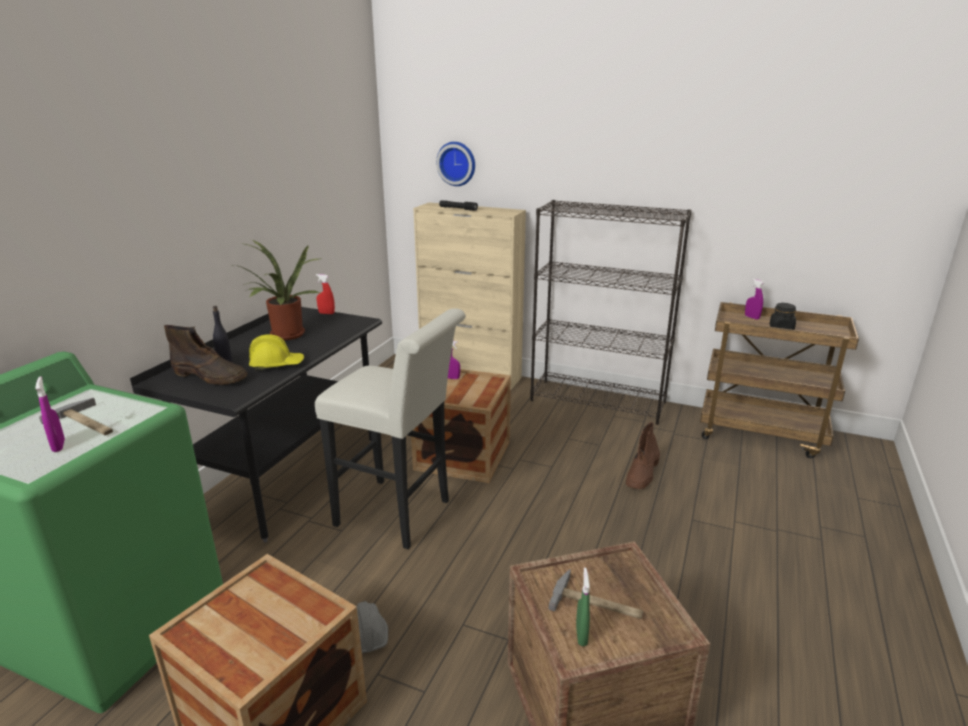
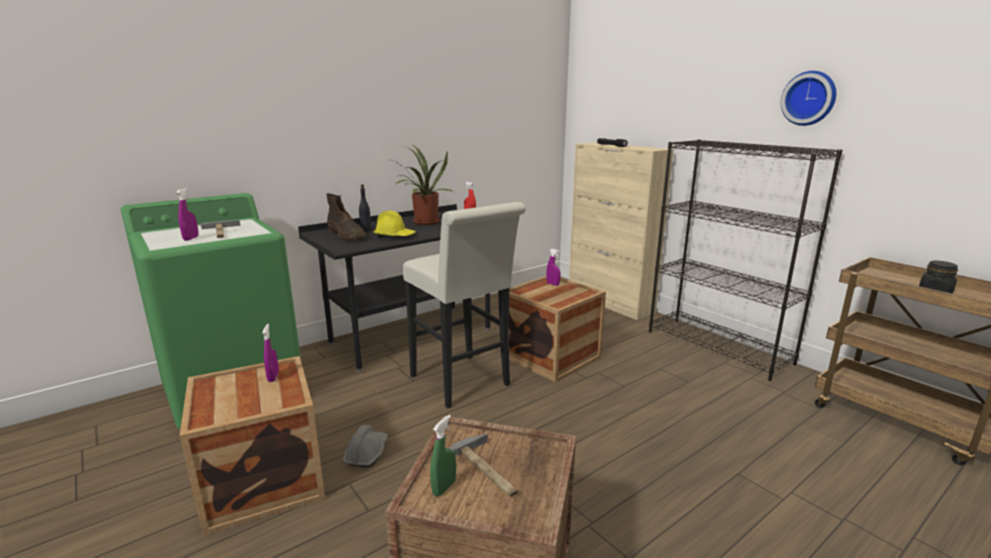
camera: 30 degrees right, 5 degrees down
wall clock [436,142,475,186] -> wall clock moved to [781,71,836,126]
brown boot [626,422,660,489] -> none
purple spray bottle [745,279,764,320] -> purple spray bottle moved to [262,324,279,382]

